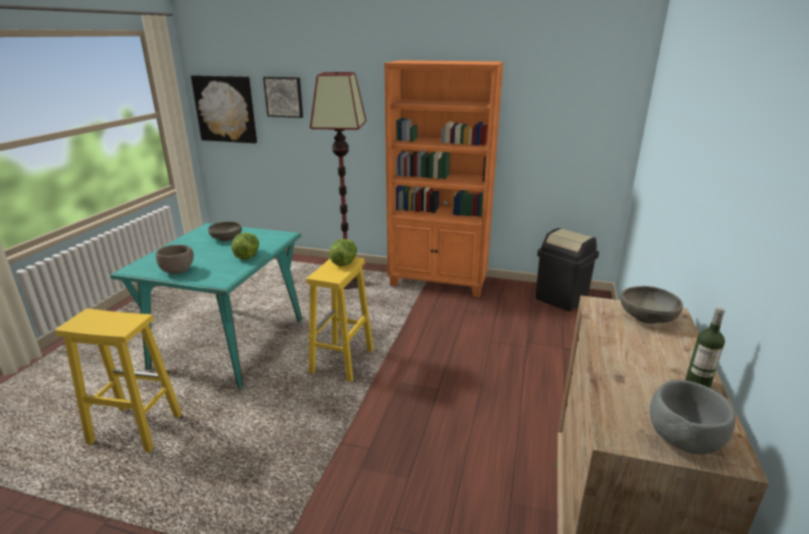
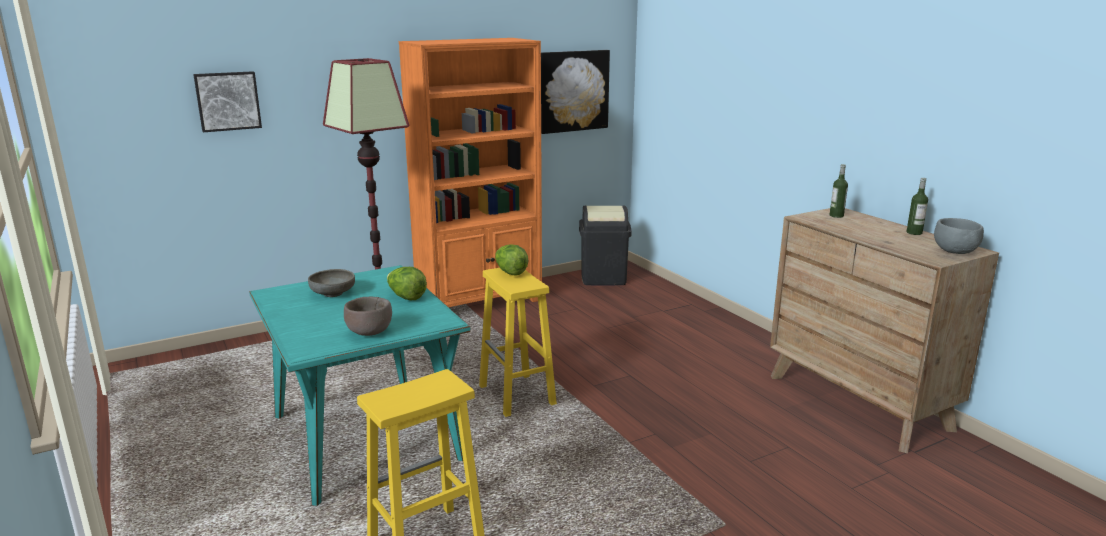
camera: 45 degrees left, 5 degrees down
picture [191,75,257,143] -> picture moved to [541,50,610,134]
grey bowl [621,286,683,324] -> bottle [829,164,848,218]

